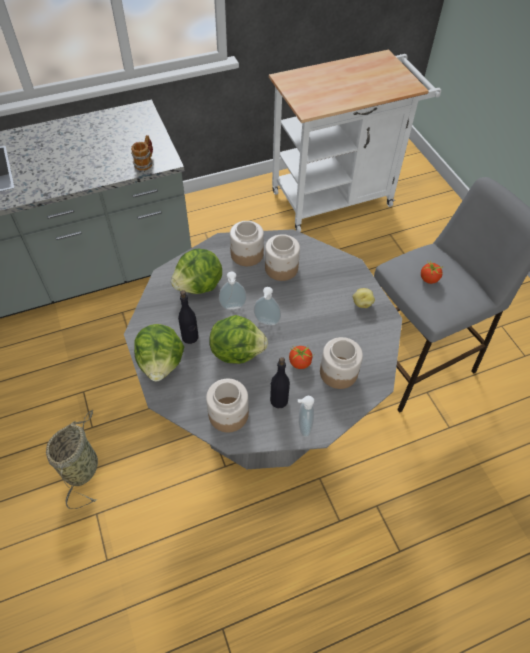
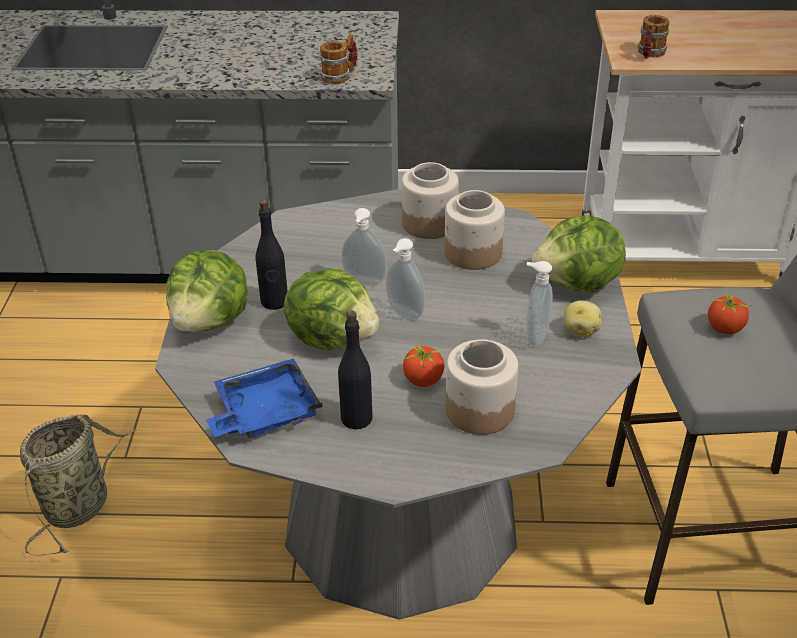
camera: 25 degrees right, 15 degrees down
lettuce [171,249,222,294] -> lettuce moved to [532,216,626,292]
jar [206,379,249,432] -> blue tray [206,358,323,438]
soap dispenser [298,396,314,437] -> soap dispenser moved to [526,261,553,346]
none -> mug [638,15,669,59]

